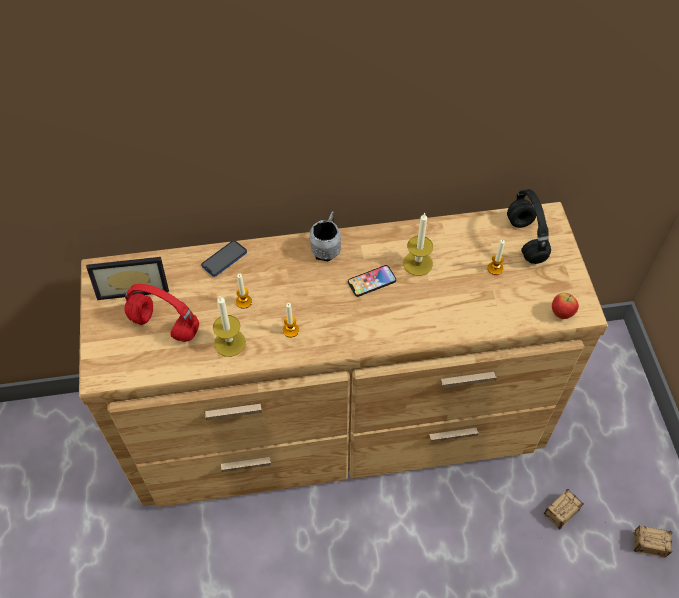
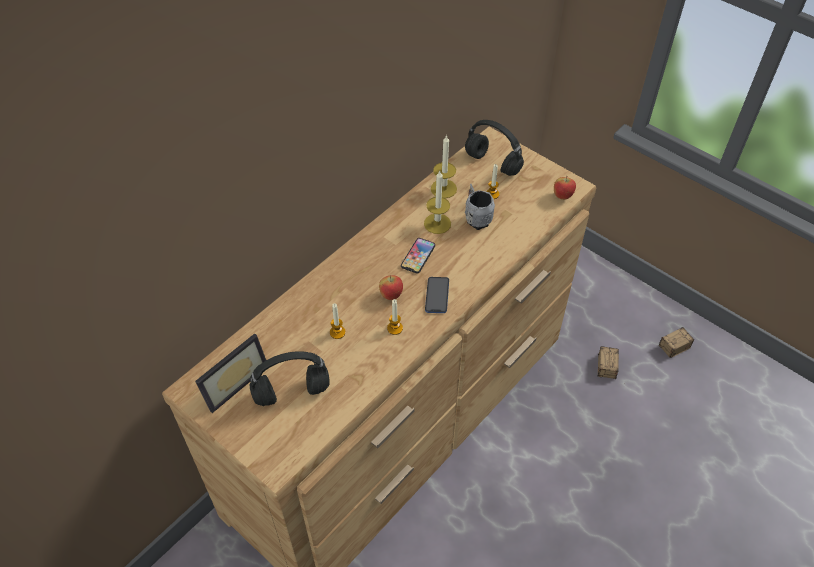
camera: 40 degrees left, 5 degrees down
red headphones [124,284,199,342] -> black headphones [250,351,330,406]
phone [201,240,247,277] -> phone moved to [425,277,449,313]
candle [213,296,246,357] -> candle moved to [431,135,457,198]
grey mug [309,212,341,262] -> grey mug moved to [465,184,495,230]
none -> apple [379,275,403,300]

